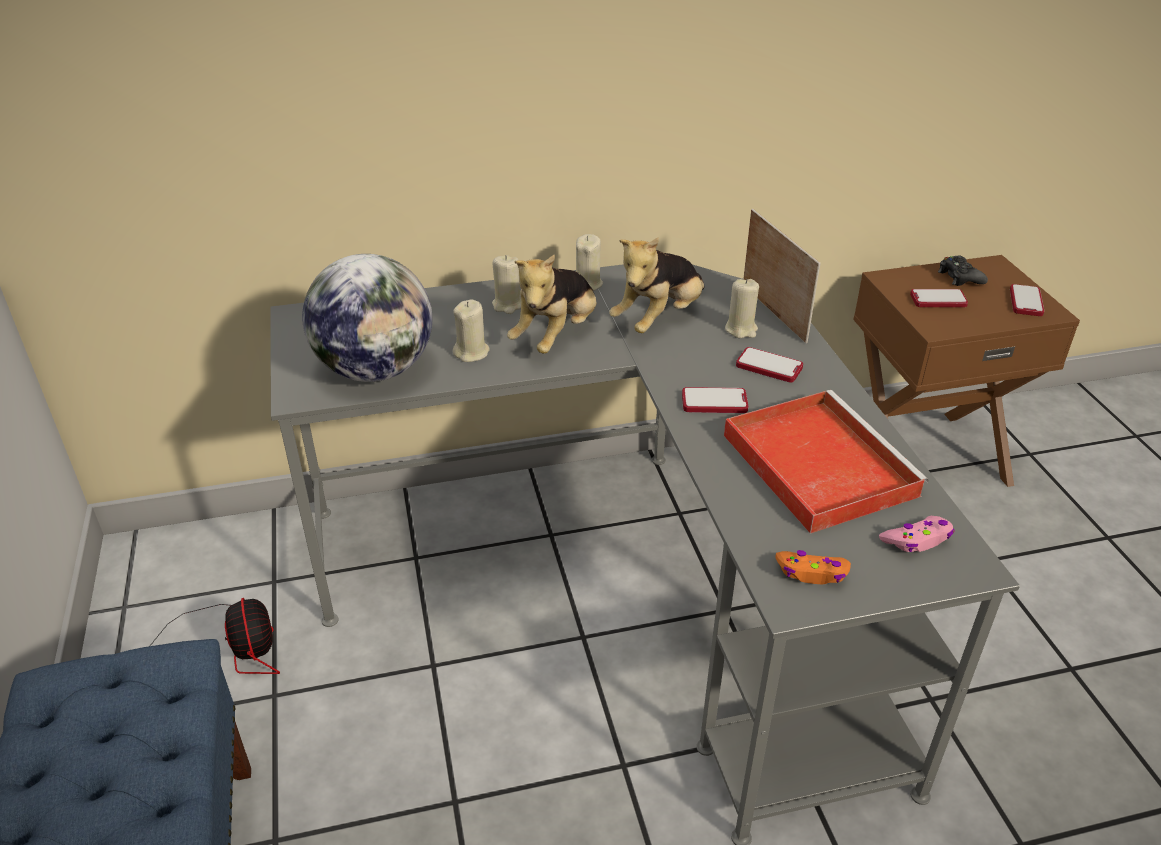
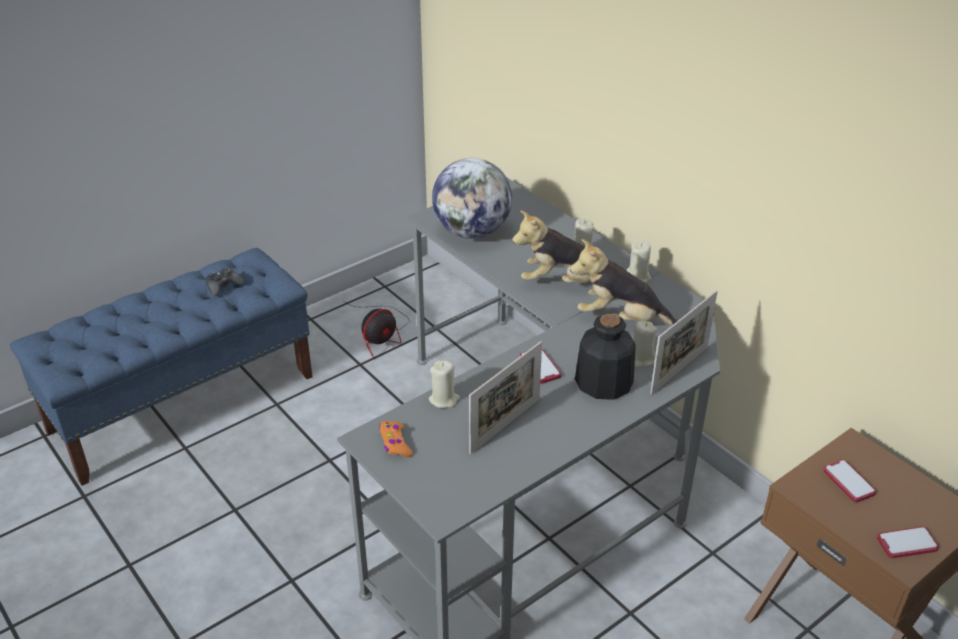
camera: 65 degrees right, 0 degrees up
beige candle [453,300,490,362] -> beige candle moved to [429,361,460,408]
red tray [724,390,929,534] -> picture frame [469,341,542,454]
phone [736,347,803,383] -> bottle [575,314,636,400]
pink game controller [879,516,955,552] -> none
black game controller [938,255,988,286] -> black game controller moved to [206,268,244,296]

